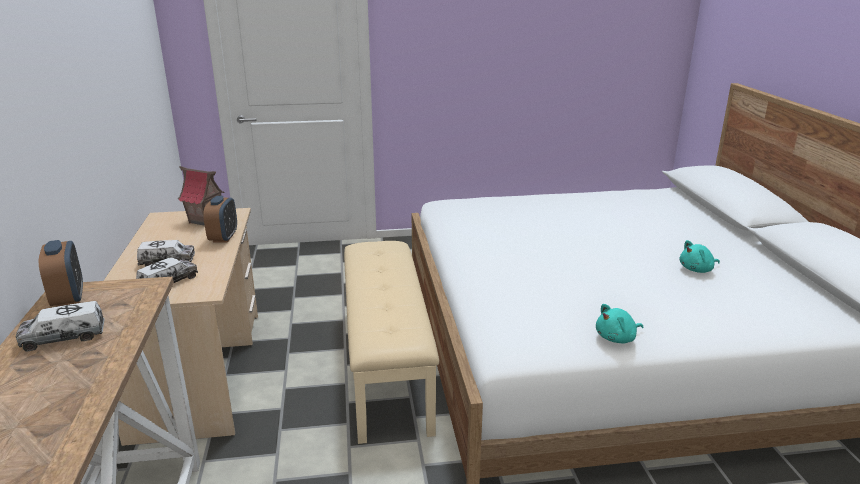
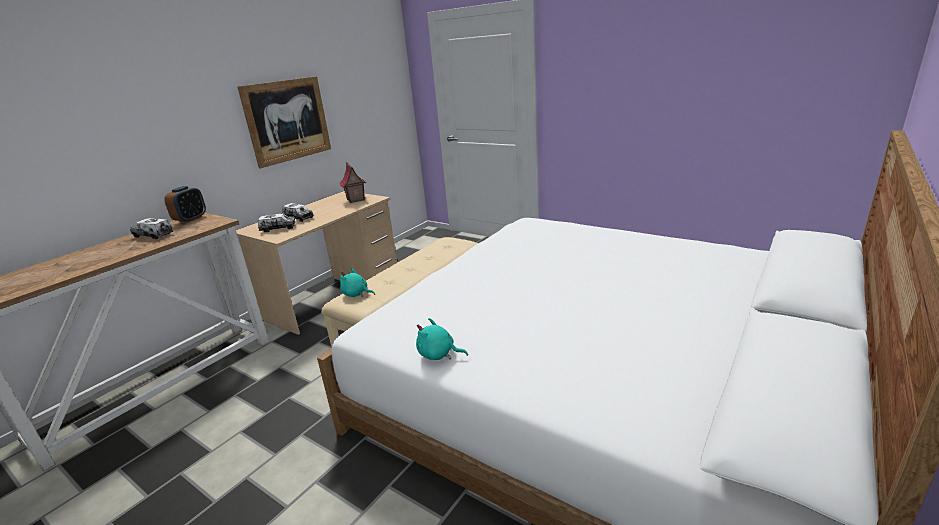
camera: 45 degrees right, 0 degrees up
alarm clock [203,196,237,243] -> none
turquoise plush toy [680,240,720,273] -> turquoise plush toy moved to [340,268,375,297]
none -> picture [237,76,331,168]

